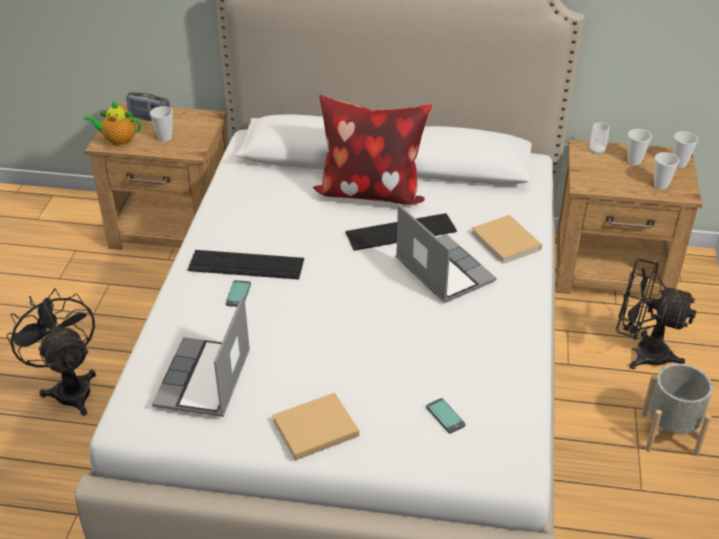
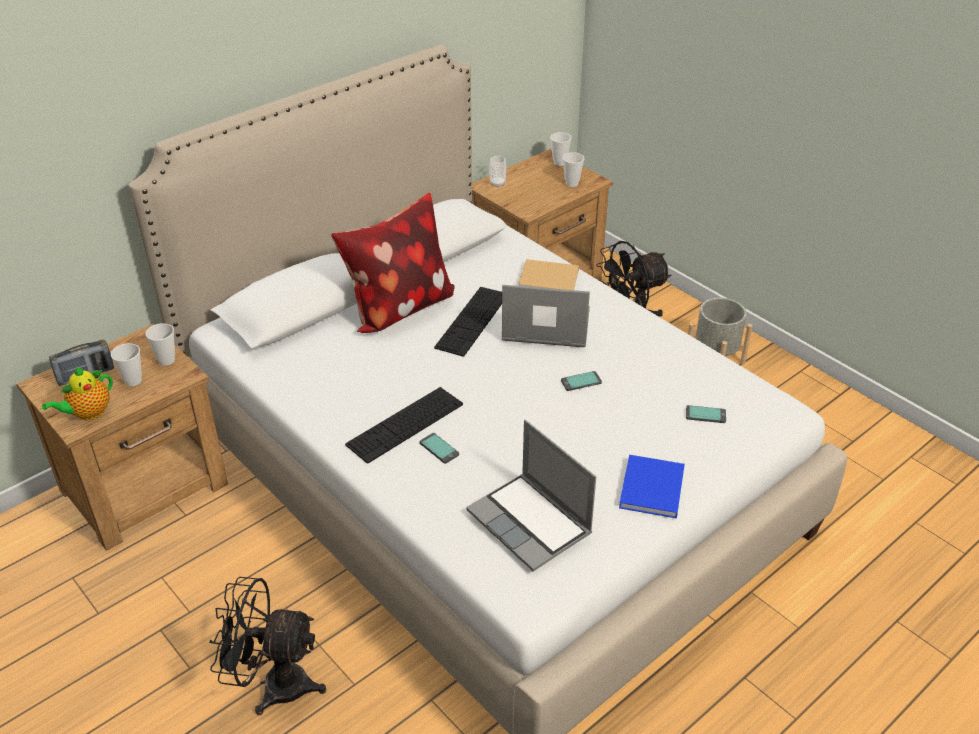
camera: 50 degrees left, 0 degrees up
beige book [273,393,359,460] -> blue book [619,455,685,518]
cup [627,129,652,165] -> cup moved to [146,323,175,365]
none -> phone [561,371,602,391]

